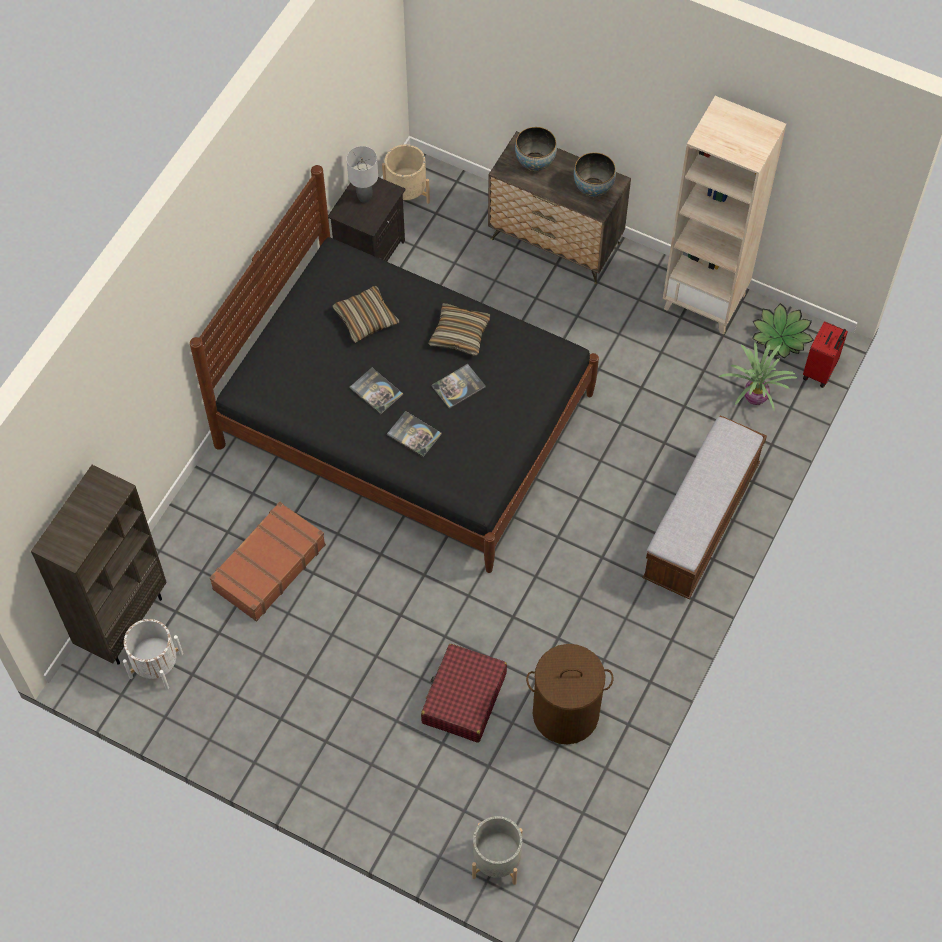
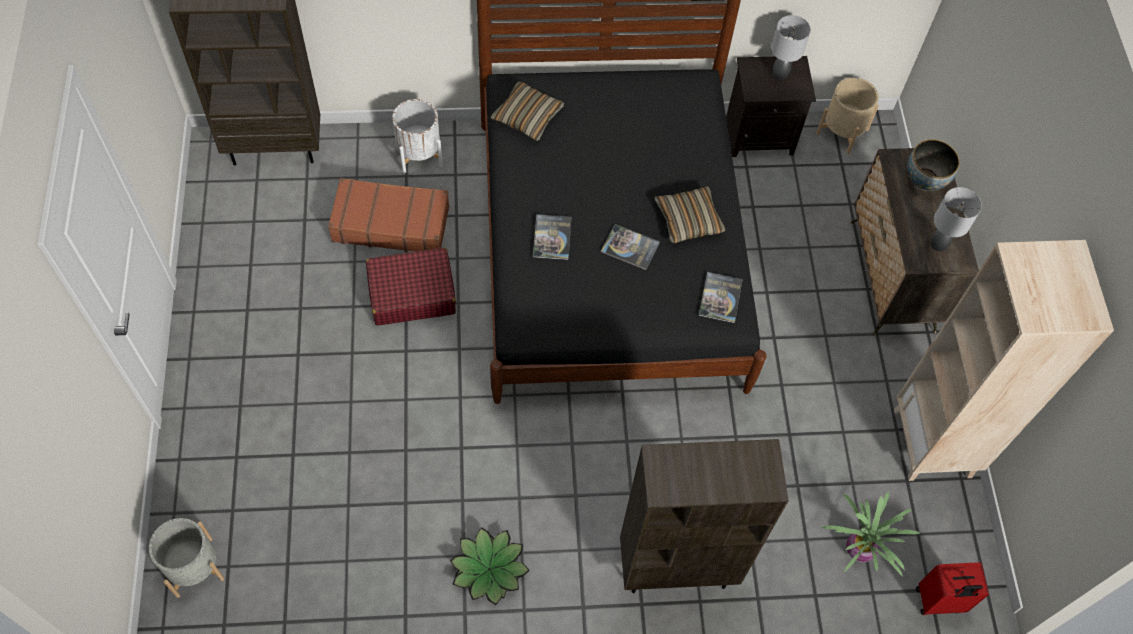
camera: 55 degrees right, 0 degrees up
white planter [123,619,183,690] -> white planter moved to [392,99,443,173]
pillow [332,286,399,343] -> pillow moved to [491,81,564,141]
book [350,368,403,414] -> book moved to [699,272,743,323]
red suitcase [421,644,507,743] -> red suitcase moved to [366,248,456,326]
brown laundry basket [526,644,614,744] -> none
bowl [573,152,616,197] -> grey table lamp [931,187,982,251]
bench [642,415,767,599] -> brown bookcase [620,439,789,593]
potted plant [752,303,814,358] -> potted plant moved to [450,527,530,605]

